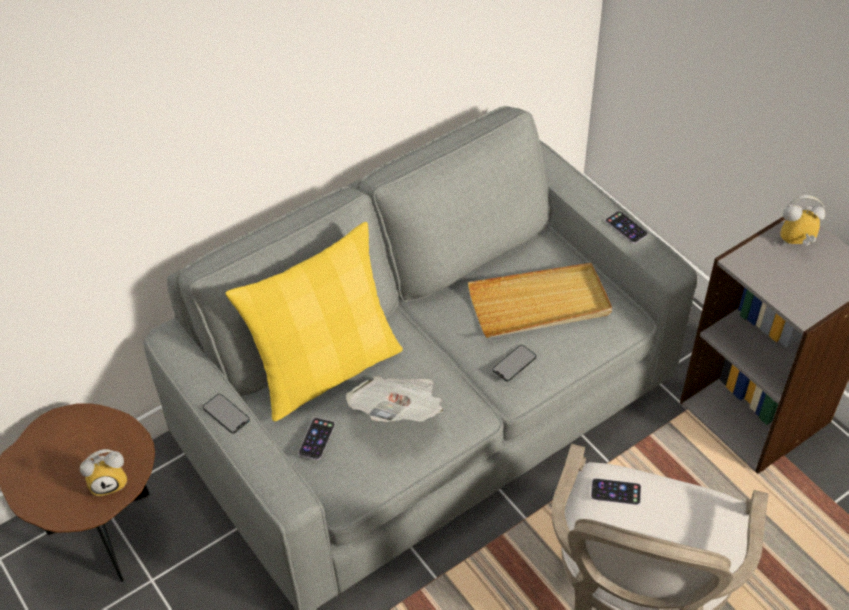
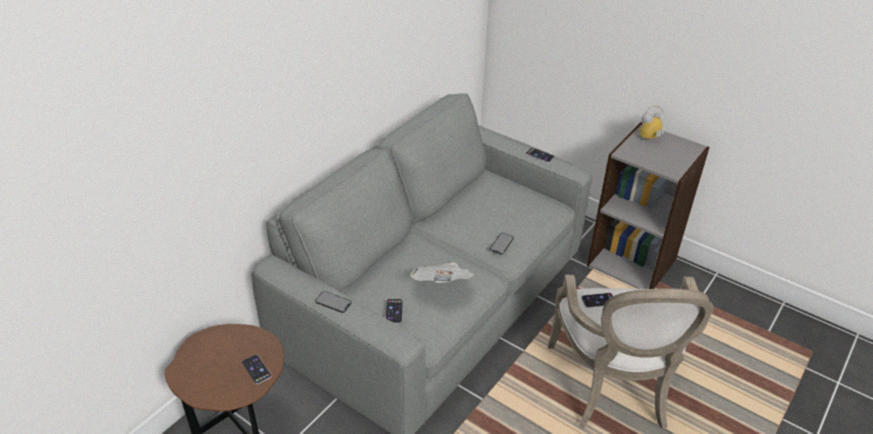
camera: 20 degrees left, 10 degrees down
alarm clock [80,449,127,497] -> phone [242,354,272,384]
yellow pillow [225,222,403,421] -> none
beige tray [468,263,612,338] -> none

